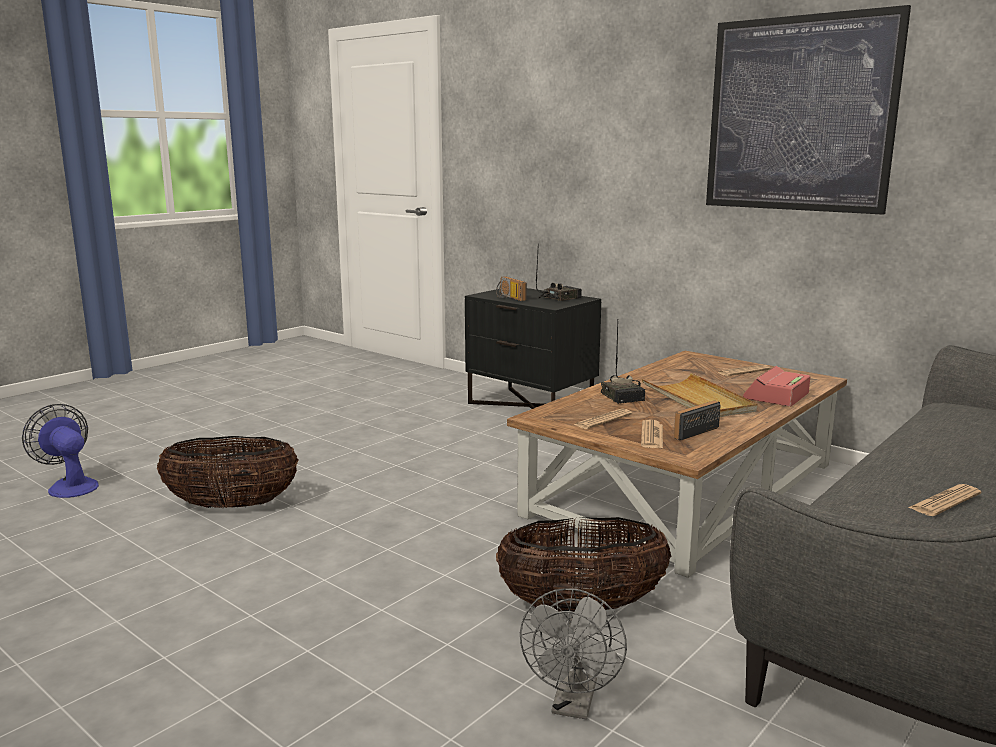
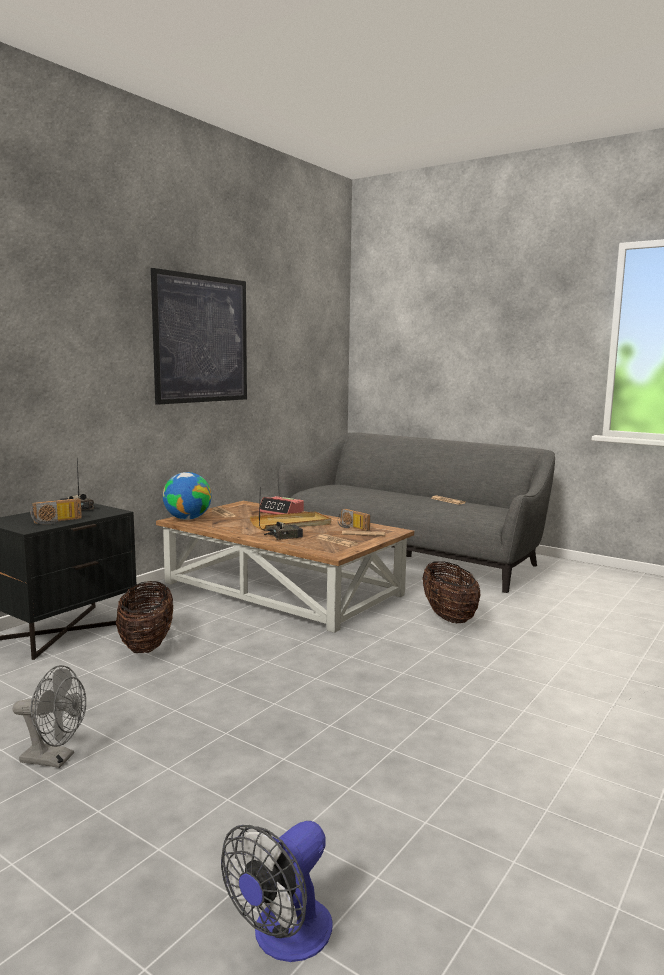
camera: 95 degrees left, 5 degrees down
basket [157,436,299,508] -> basket moved to [116,581,173,653]
grey fan [520,588,627,719] -> grey fan moved to [13,665,86,768]
none -> globe [163,472,212,520]

